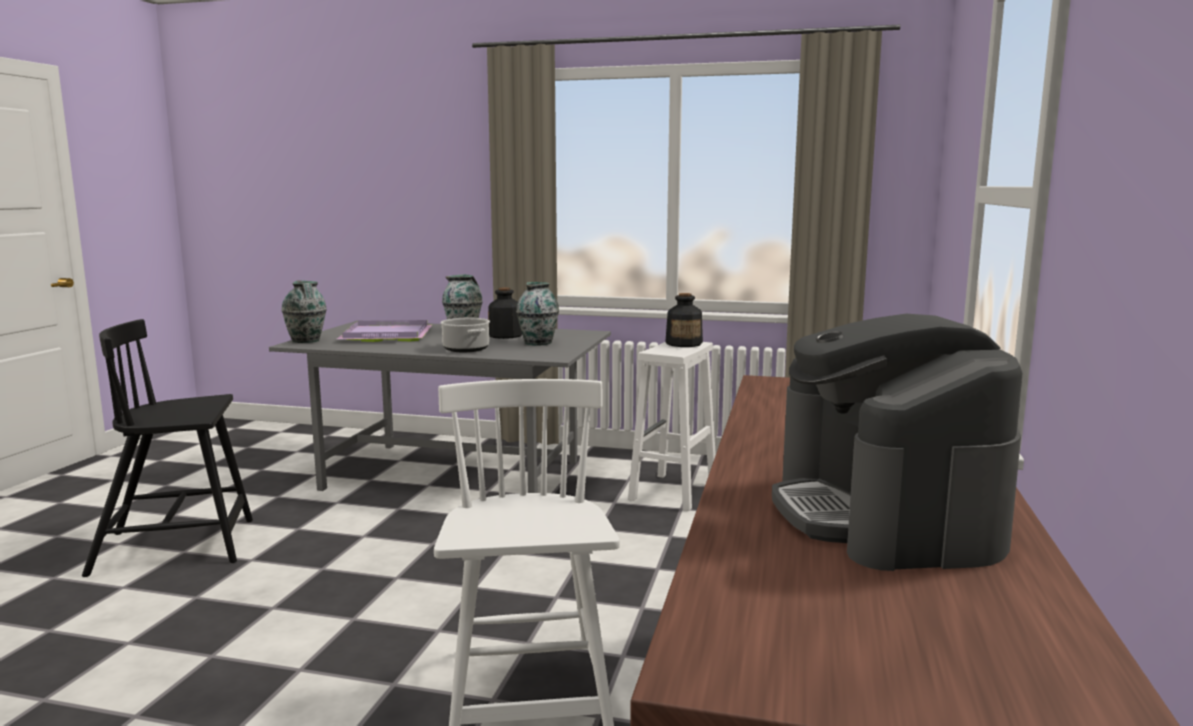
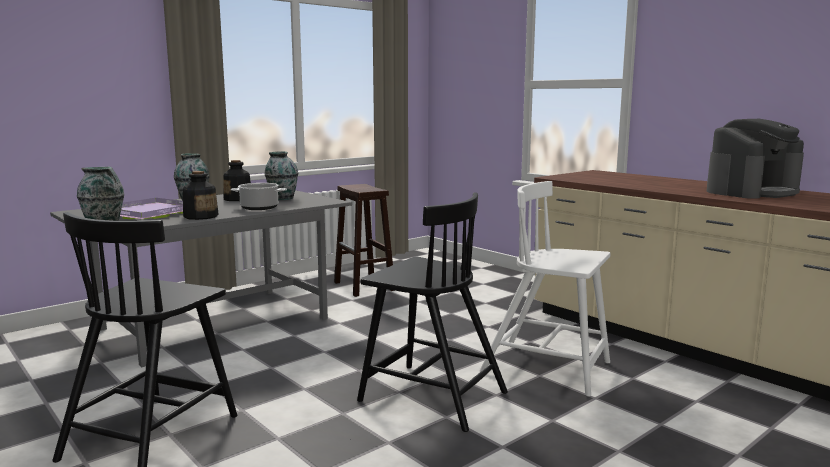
camera: 55 degrees left, 0 degrees up
white stool [628,342,716,511] -> brown stool [334,184,395,297]
bottle [665,293,703,347] -> bottle moved to [183,171,219,220]
coffee machine [772,314,1023,571] -> coffee machine turned 60 degrees counterclockwise [706,119,804,199]
none -> black chair [357,192,508,432]

